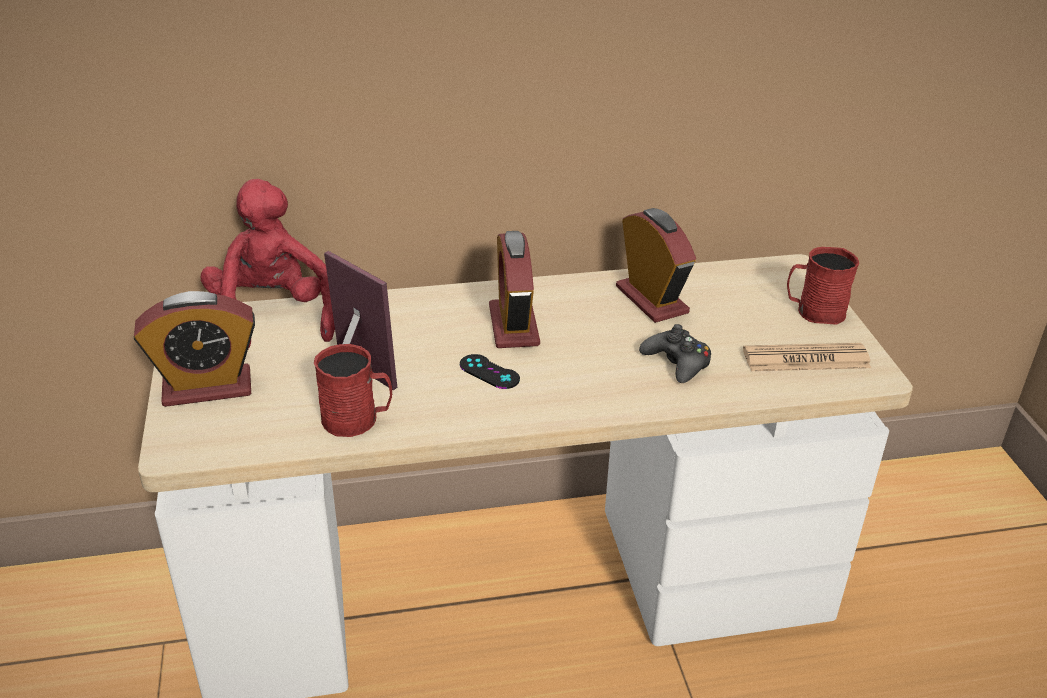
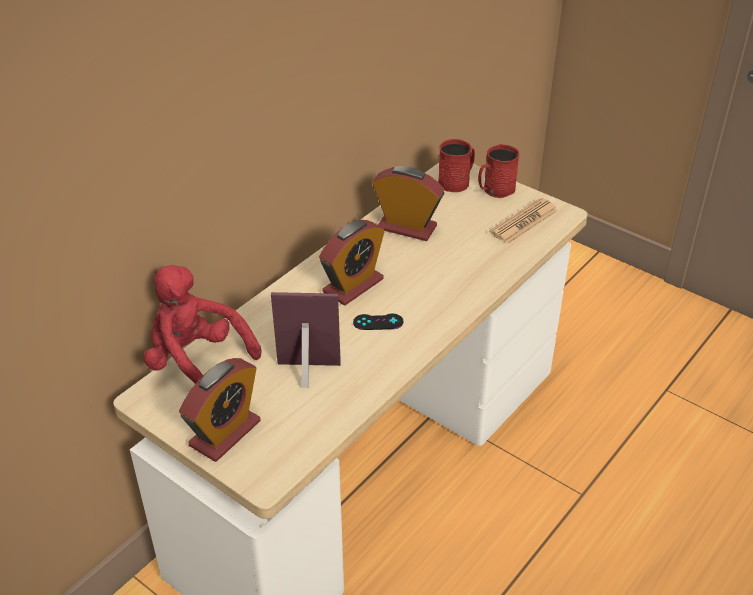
camera: 40 degrees left, 5 degrees up
red mug [314,344,392,437] -> red mug moved to [438,139,475,192]
alarm clock [489,231,540,348] -> alarm clock turned 90 degrees counterclockwise [319,220,385,306]
black game controller [639,324,711,383] -> none

